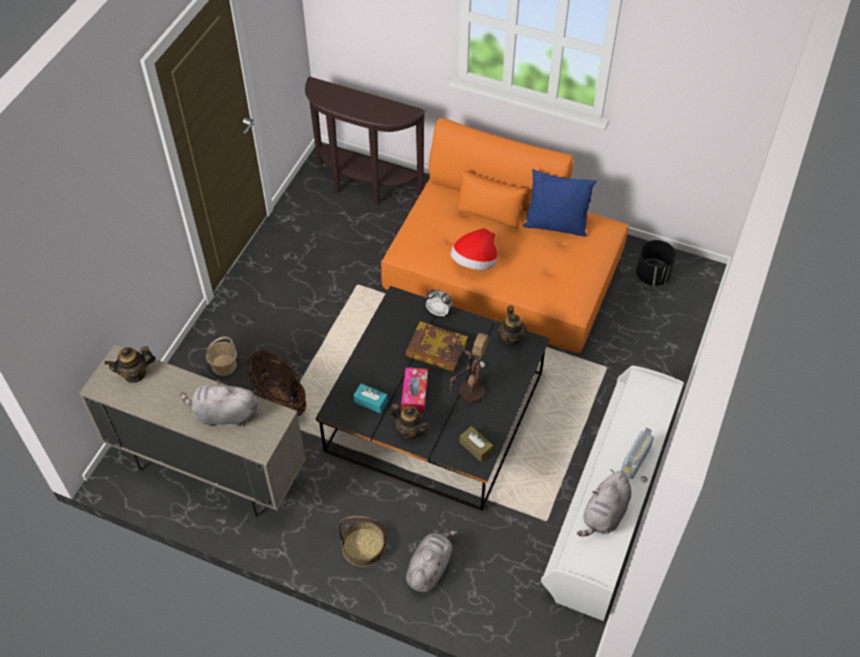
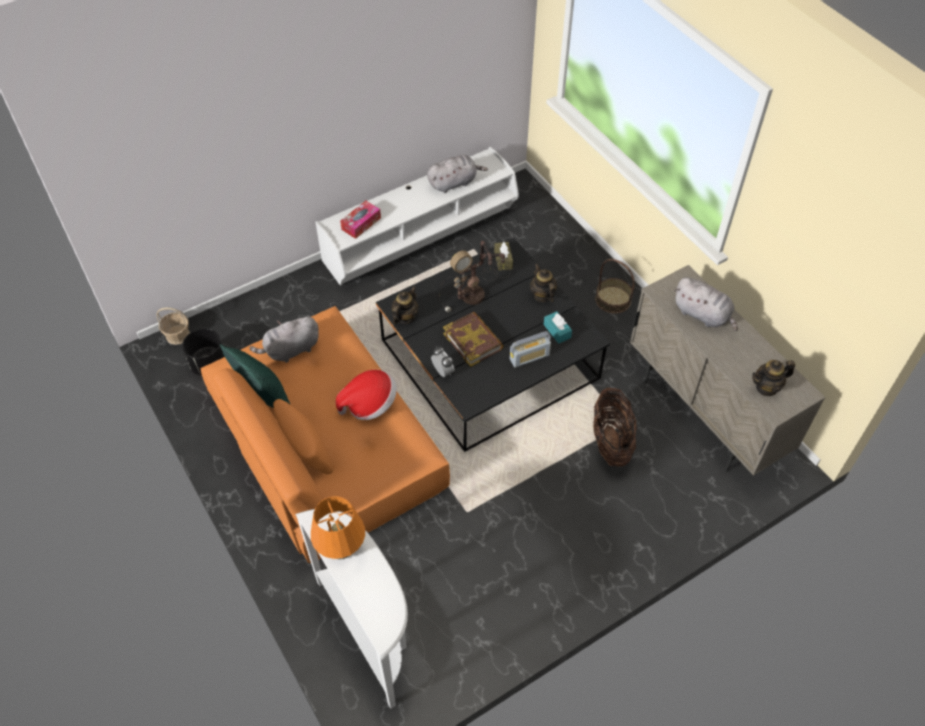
camera: 145 degrees left, 0 degrees up
teapot [104,346,156,383] -> teapot turned 150 degrees clockwise [752,360,795,396]
basket [206,336,237,376] -> basket moved to [157,307,190,345]
brown console table [305,77,426,206] -> white console table [295,509,408,709]
tissue box [401,367,428,413] -> tissue box moved to [340,201,381,239]
grey plush toy [406,530,458,592] -> grey plush toy moved to [249,316,319,363]
blue pillow [523,169,596,237] -> green pillow [220,344,291,408]
radio [621,428,654,479] -> radio moved to [510,331,551,368]
none -> orange table lamp [311,496,365,560]

